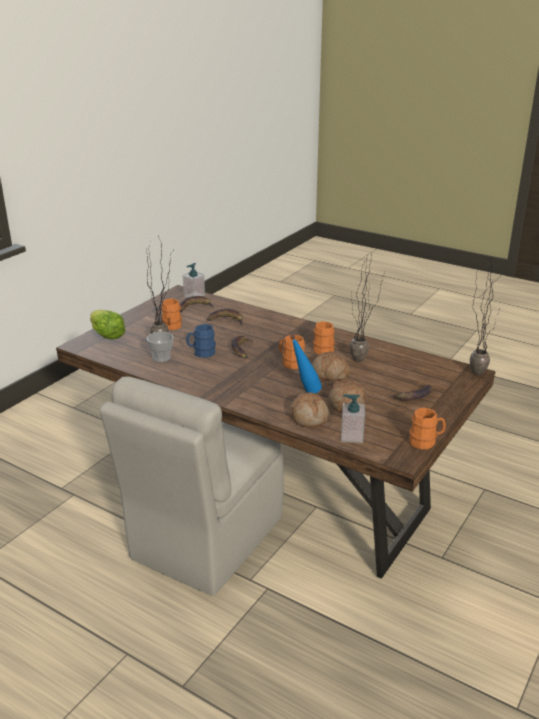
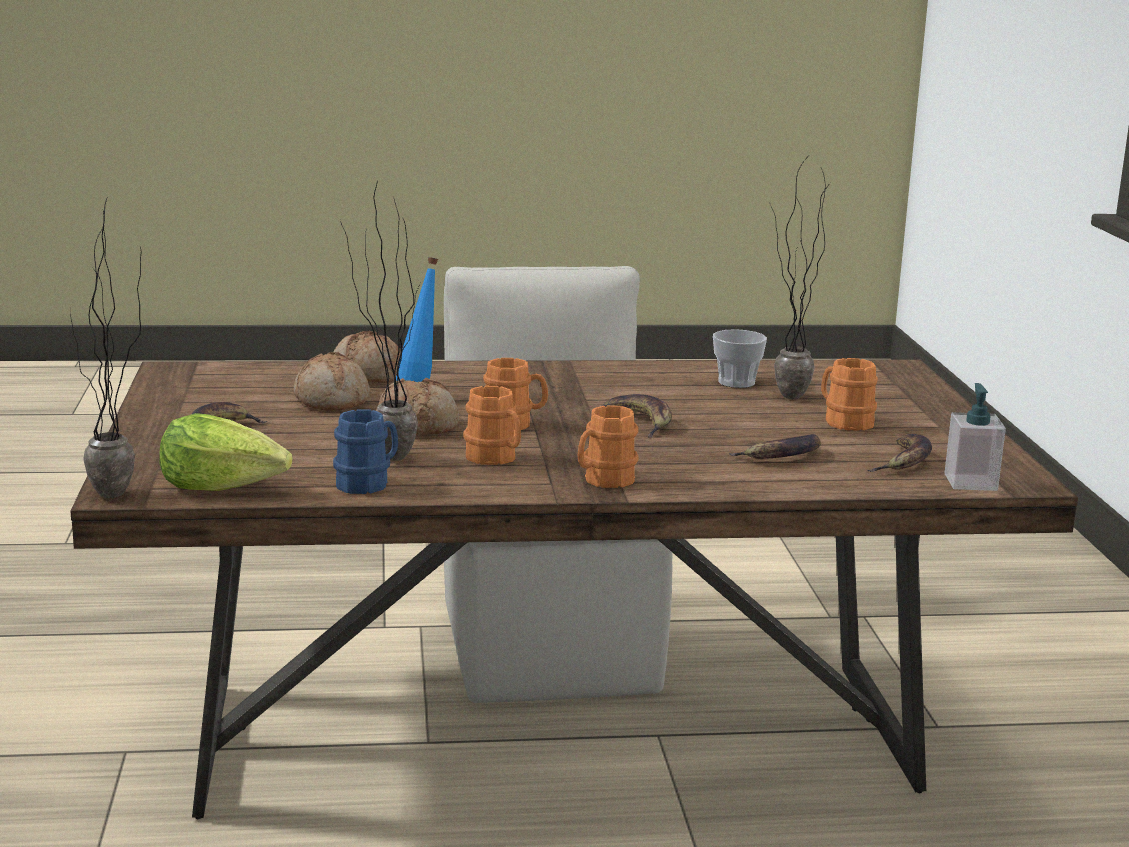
camera: 140 degrees right, 10 degrees down
lettuce [90,310,125,339] -> lettuce moved to [159,413,293,491]
blue mug [186,324,216,358] -> blue mug moved to [333,410,398,494]
soap dispenser [341,394,365,443] -> none
orange mug [409,408,446,449] -> orange mug moved to [578,405,639,488]

